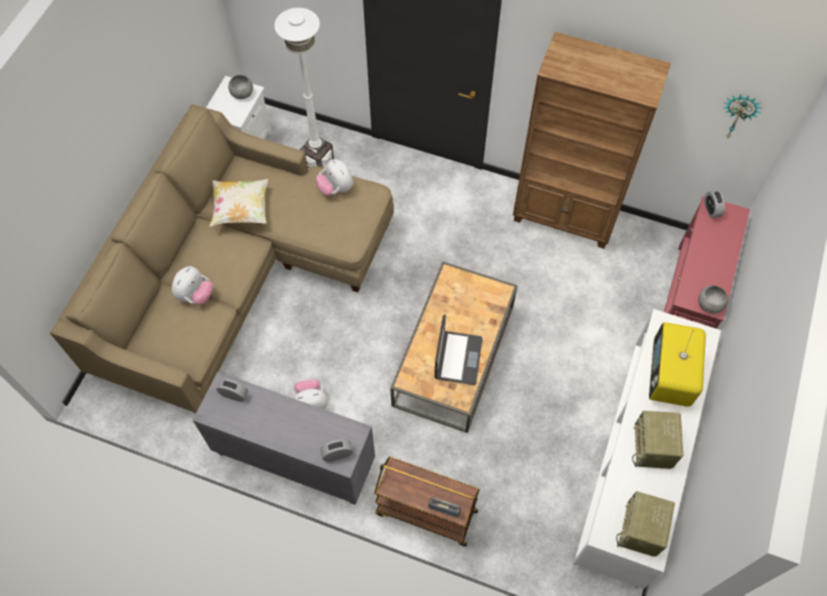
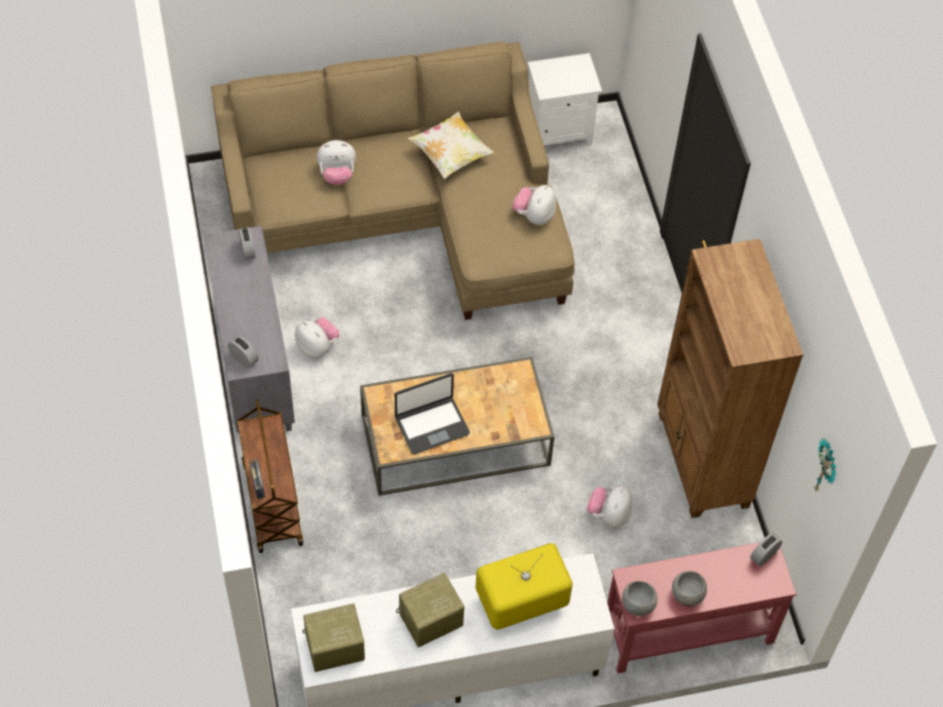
camera: 55 degrees right, 5 degrees down
grey bowl [228,75,253,99] -> grey bowl moved to [672,571,707,606]
white floor lamp [274,8,334,168] -> none
none -> plush toy [587,486,632,528]

